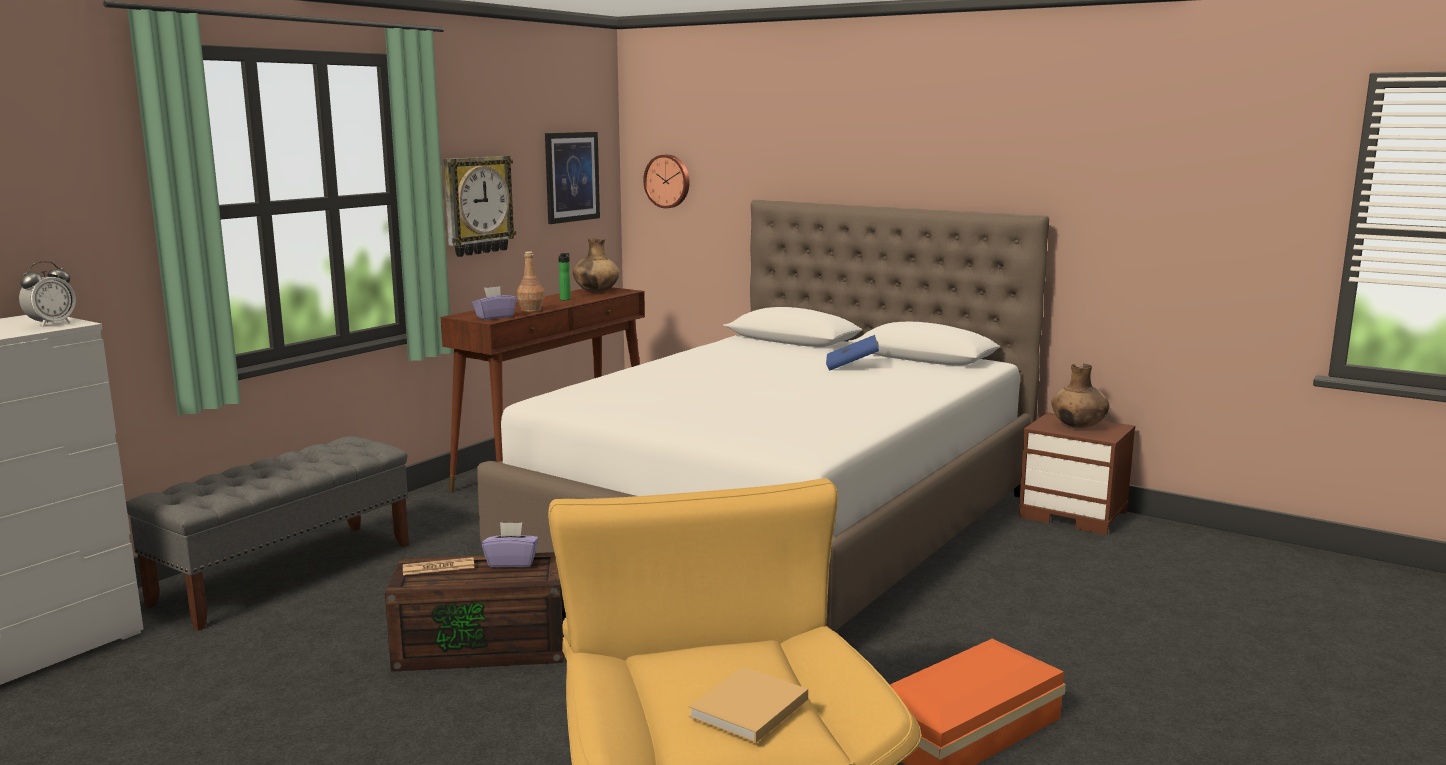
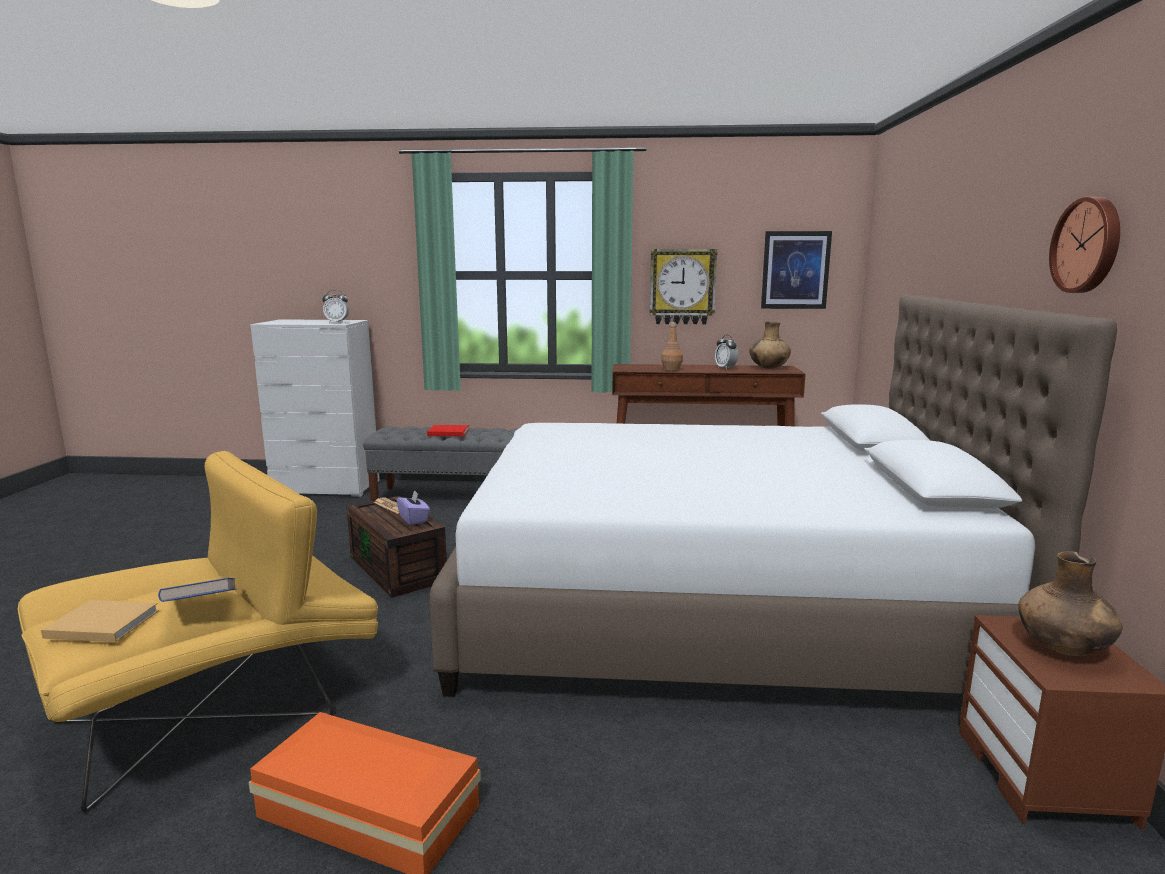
camera: 60 degrees right, 0 degrees up
purple tissue box [472,286,516,320] -> none
bottle [558,253,571,300] -> alarm clock [715,335,738,370]
wall clock [643,155,689,208] -> wall clock moved to [1049,197,1120,293]
blue book [826,335,879,371] -> blue book moved to [158,578,236,602]
none -> red book [427,425,469,436]

